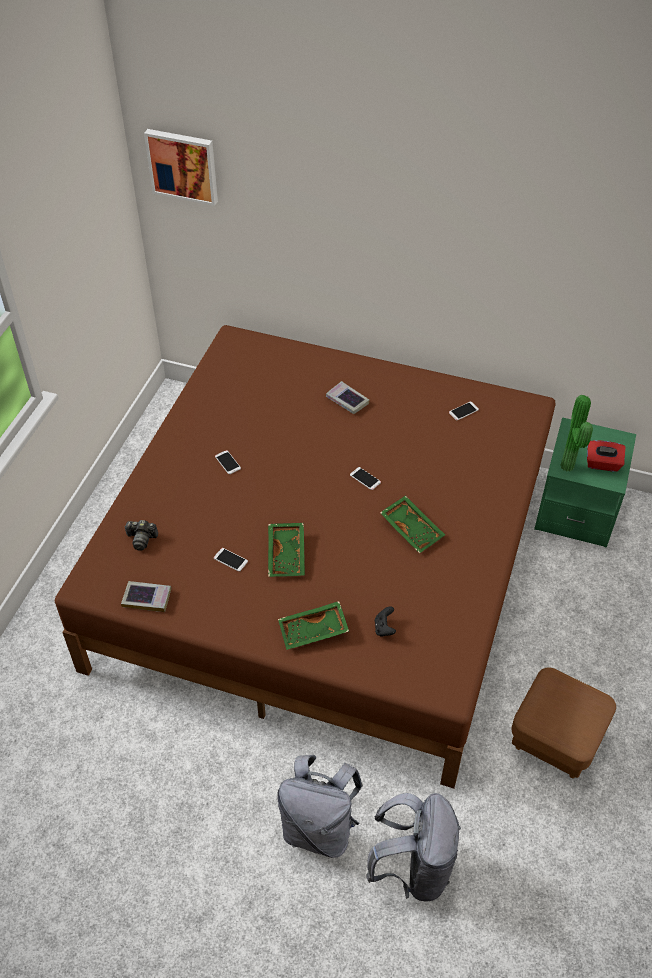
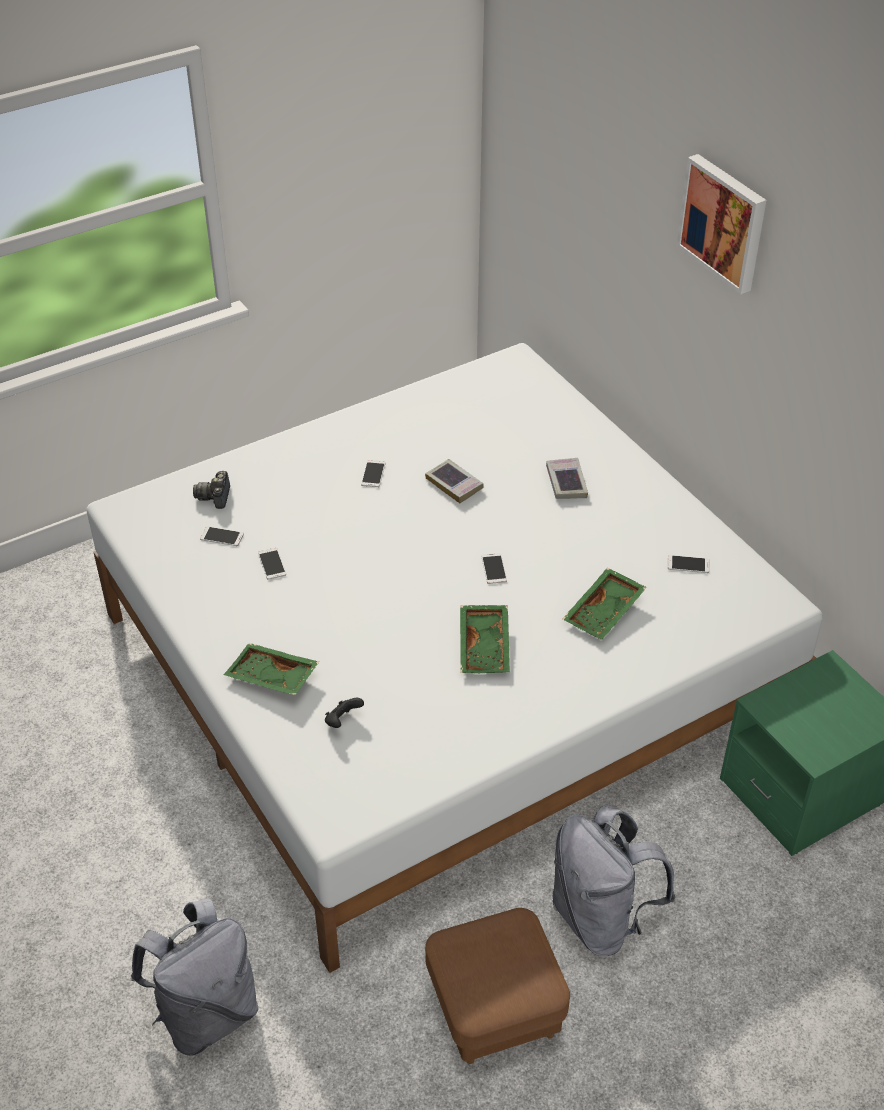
camera: 40 degrees right, 5 degrees down
brown bed [55,325,556,788] -> white bed [86,343,823,973]
book [121,581,171,612] -> book moved to [425,459,484,503]
camera [124,520,158,551] -> camera turned 45 degrees clockwise [193,471,230,509]
picture [144,129,218,206] -> picture moved to [677,154,766,294]
green tray [268,523,305,577] -> green tray moved to [563,567,647,640]
grey backpack [277,755,363,858] -> grey backpack moved to [552,805,675,956]
potted plant [560,395,593,472] -> none
red tissue box [587,440,626,472] -> none
none -> phone [200,526,244,546]

